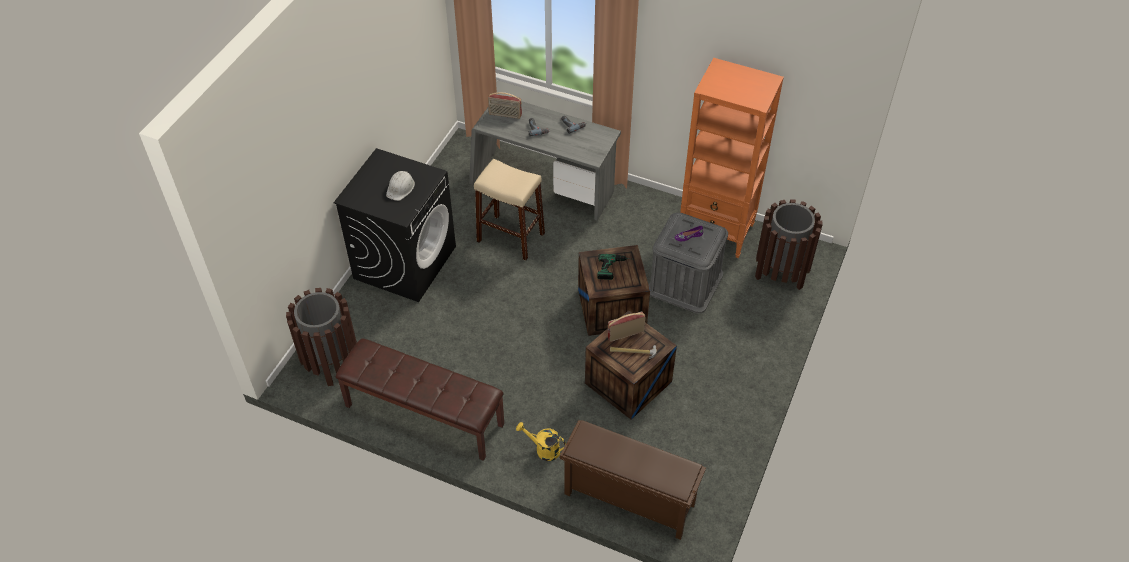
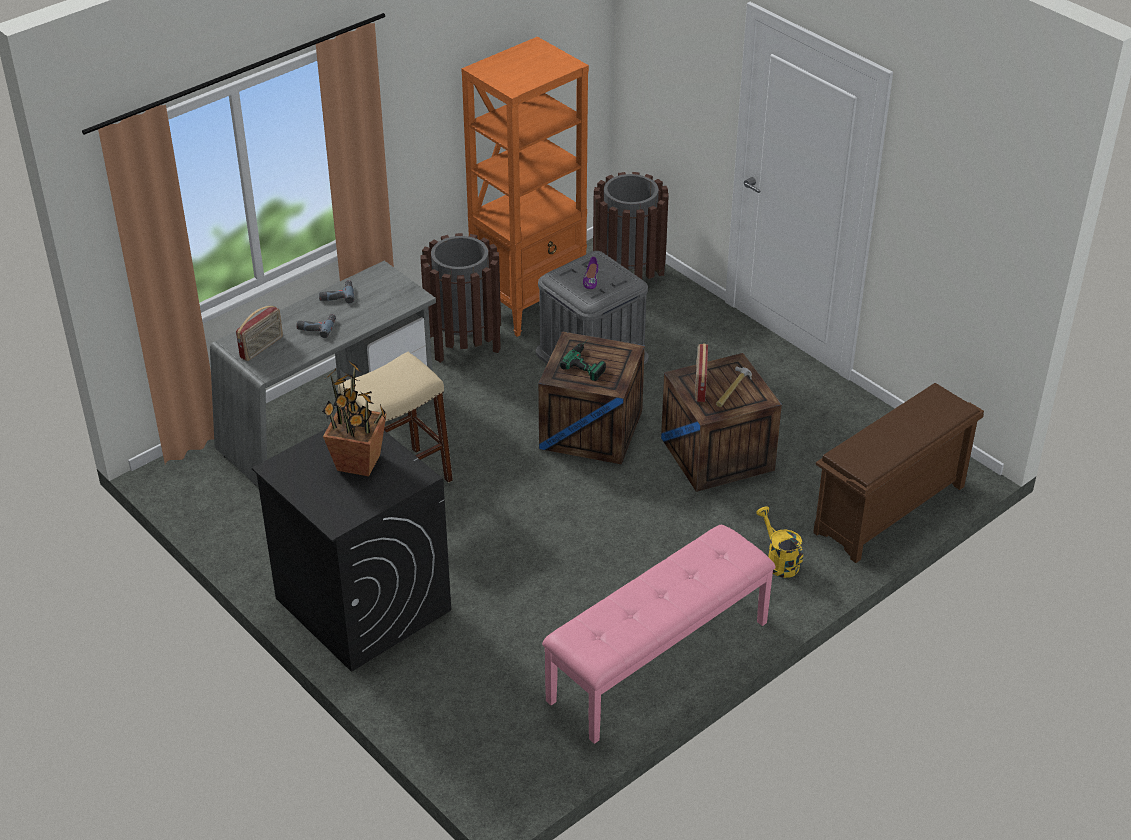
camera: 65 degrees left, 10 degrees down
brown trash can [286,288,357,386] -> brown trash can moved to [421,233,501,363]
brown bench [336,339,504,461] -> pink bench [542,525,776,744]
white hard hat [386,171,415,201] -> potted plant [322,360,387,477]
yellow watering can [516,422,566,461] -> yellow watering can turned 105 degrees clockwise [756,506,803,578]

